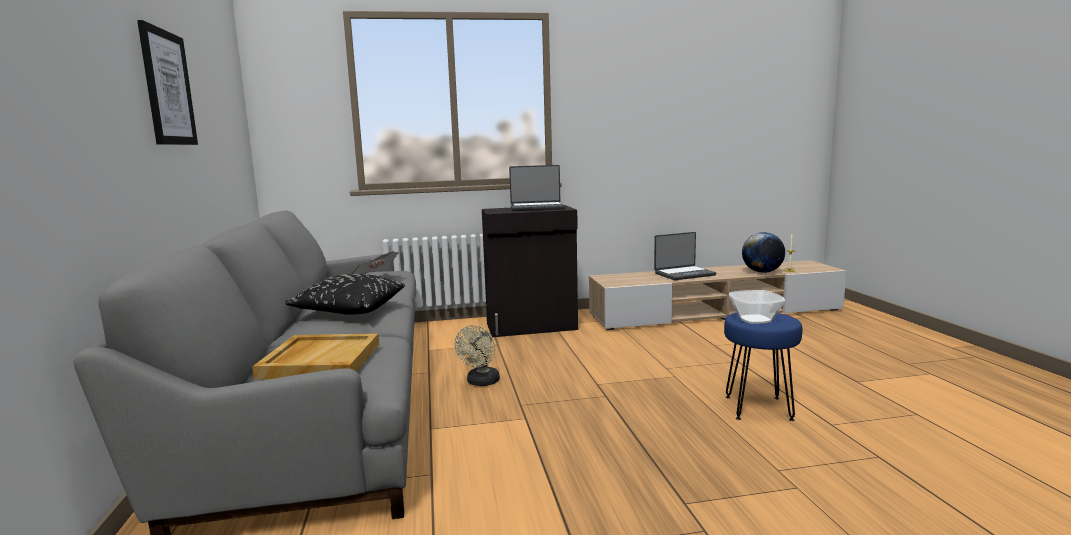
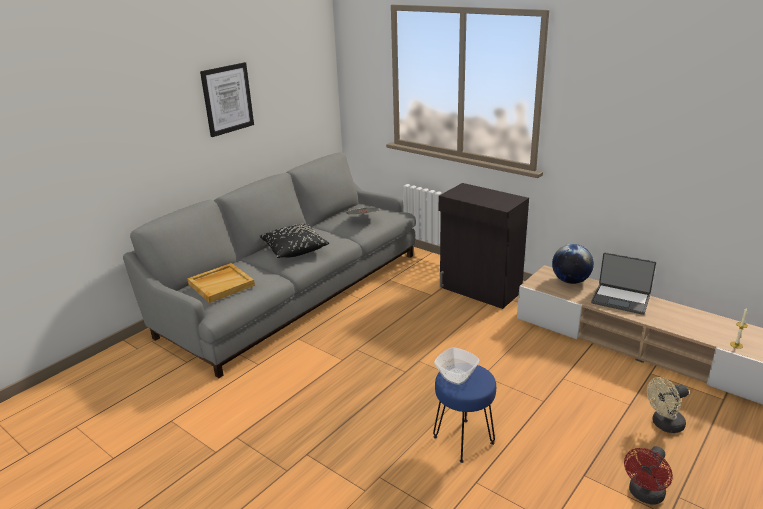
camera: 50 degrees right, 15 degrees up
beige fan [455,325,500,386] -> beige fan moved to [647,377,689,433]
laptop [509,165,565,211] -> none
globe [742,232,785,273] -> globe moved to [552,244,594,284]
none -> red fan [624,446,673,505]

